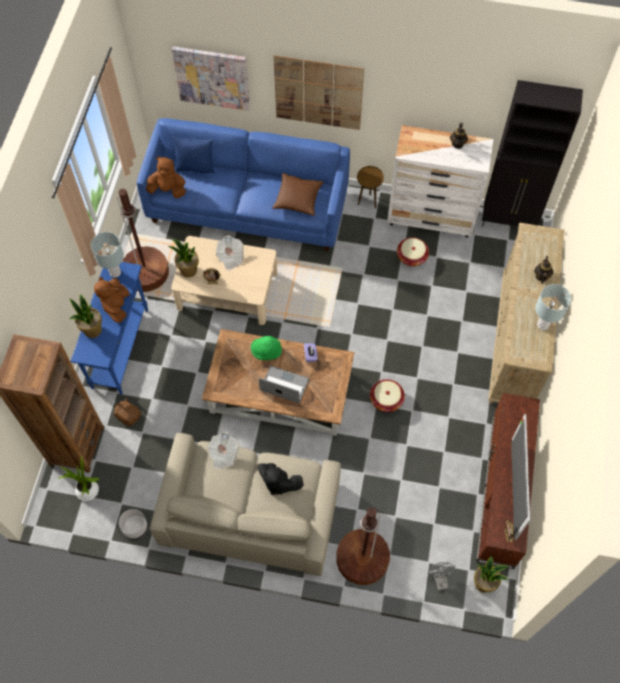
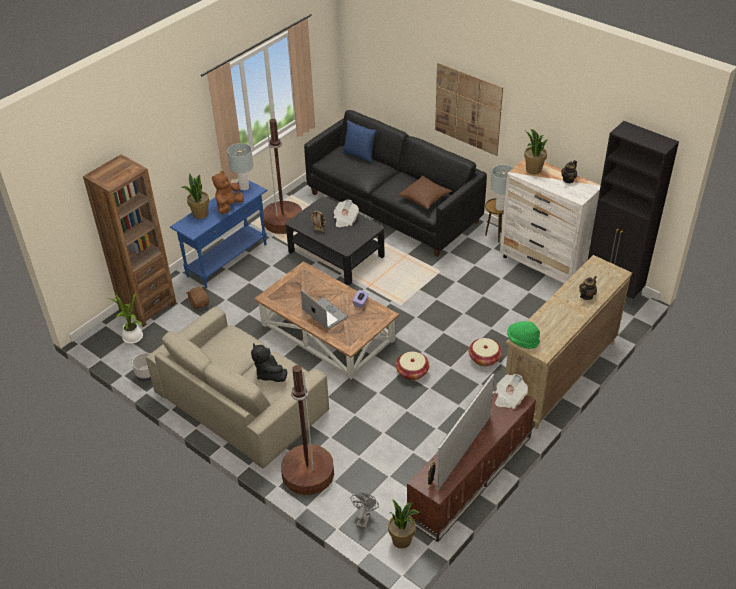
camera: 30 degrees right, 20 degrees down
blue sofa [137,118,350,251] -> black sofa [304,110,487,257]
brown plush toy [146,156,186,198] -> none
potted plant [169,239,199,278] -> potted plant moved to [524,129,548,175]
beige coffee table [171,236,277,325] -> black coffee table [285,197,384,285]
picture [172,46,250,111] -> none
newspaper [207,432,240,469] -> newspaper moved to [495,374,528,409]
green hat [251,336,282,360] -> green hat moved to [507,321,540,349]
basket [397,237,429,266] -> basket moved to [469,338,502,366]
grey table lamp [535,284,571,330] -> grey table lamp moved to [491,165,513,211]

